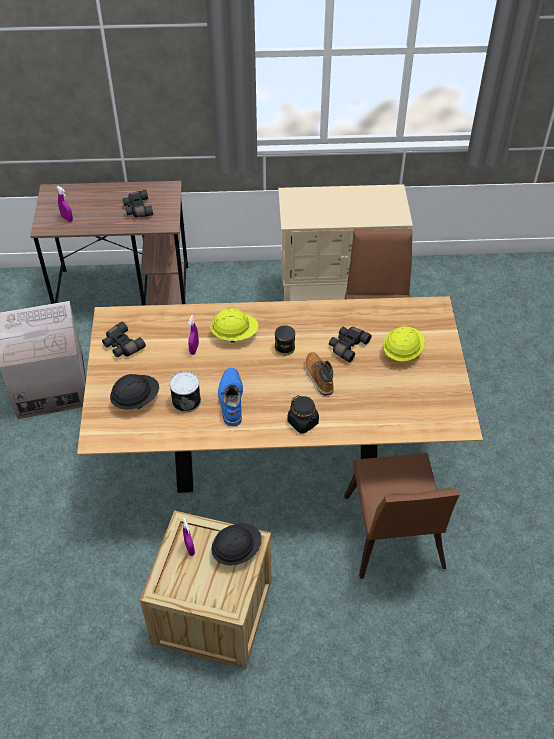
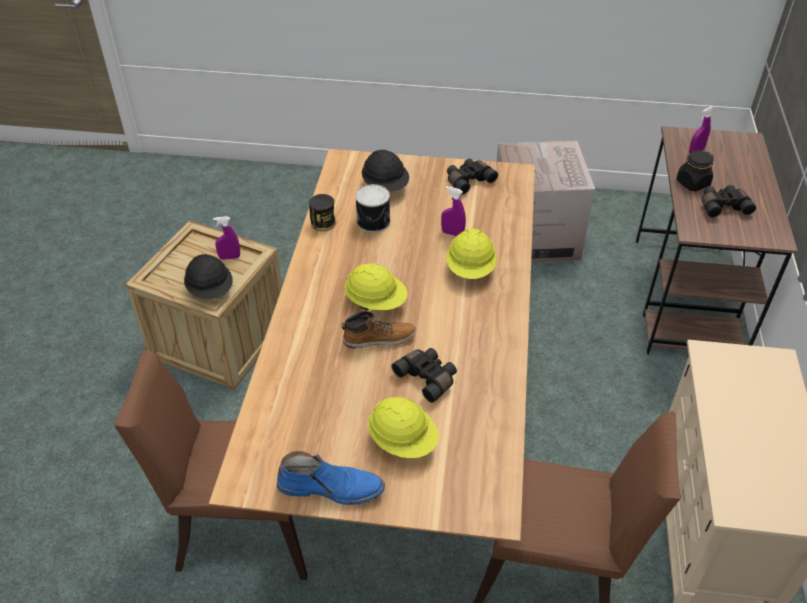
camera: 100 degrees right, 5 degrees down
blue boot [218,368,243,426] -> blue boot moved to [277,451,385,505]
can [275,325,295,356] -> can moved to [309,194,336,231]
black jar [288,395,319,434] -> black jar moved to [676,151,713,191]
none -> yellow hard hat [344,263,407,311]

